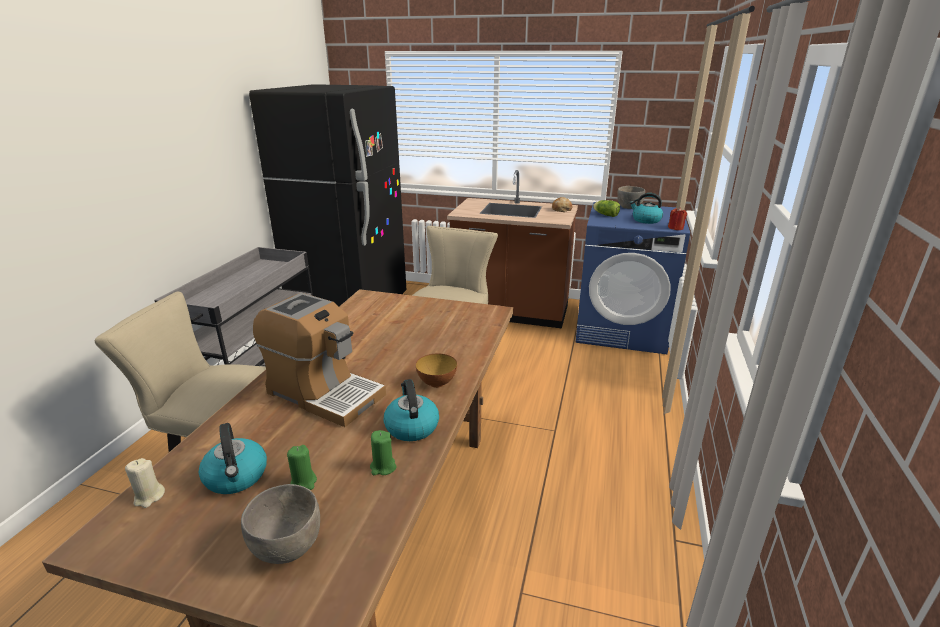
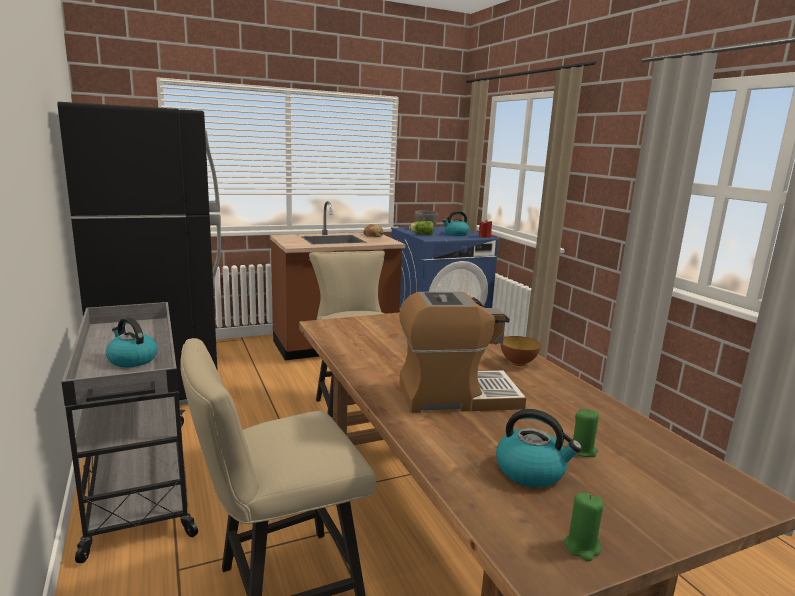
camera: 40 degrees left, 10 degrees down
beige candle [125,458,165,508] -> none
grey bowl [241,484,320,564] -> none
green candle [370,430,396,475] -> green candle moved to [564,492,603,561]
kettle [384,379,439,441] -> kettle moved to [106,317,158,367]

